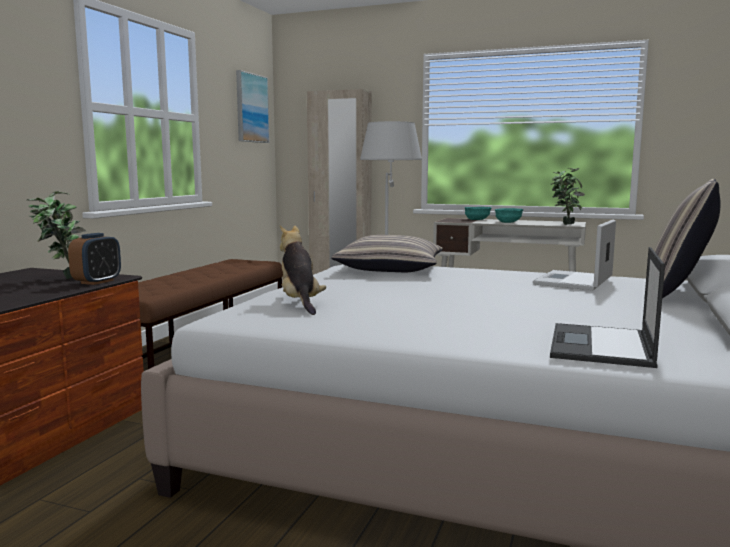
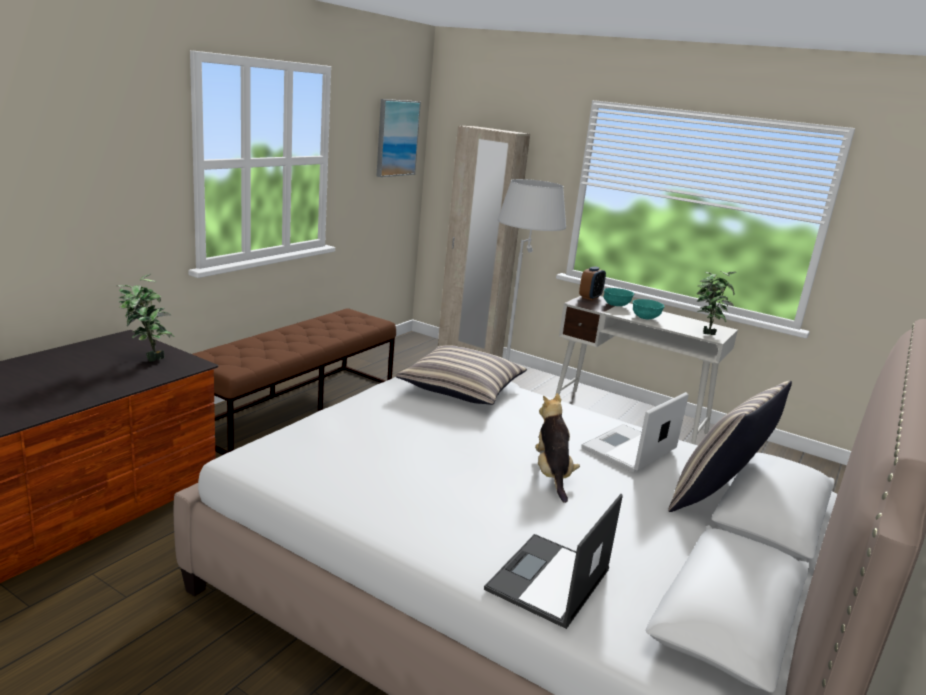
camera: 10 degrees right, 10 degrees up
alarm clock [68,233,121,285] -> alarm clock moved to [579,266,606,300]
plush toy [280,225,326,315] -> plush toy moved to [535,393,580,503]

